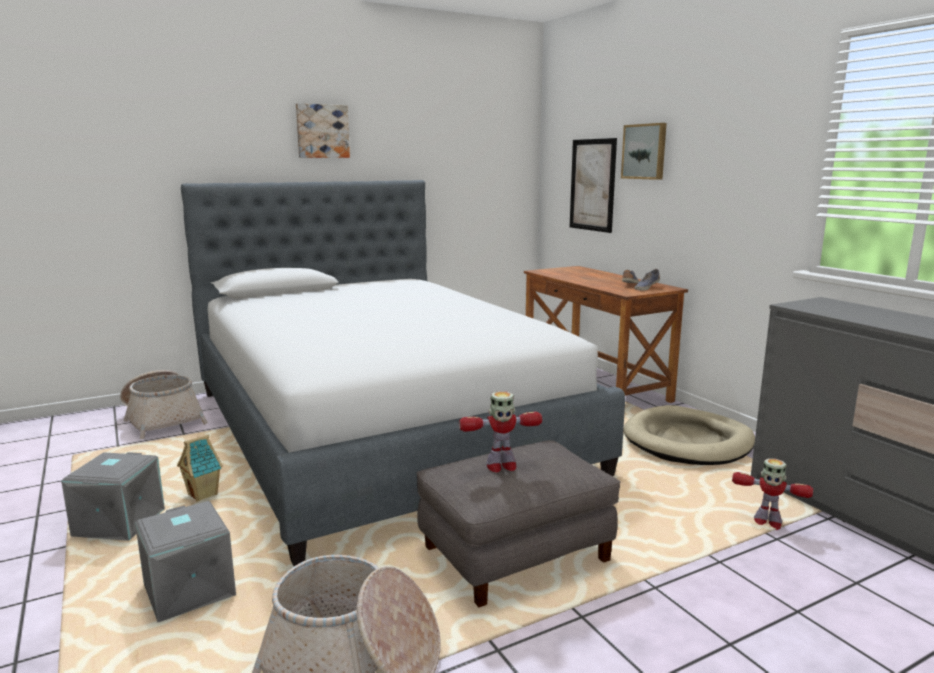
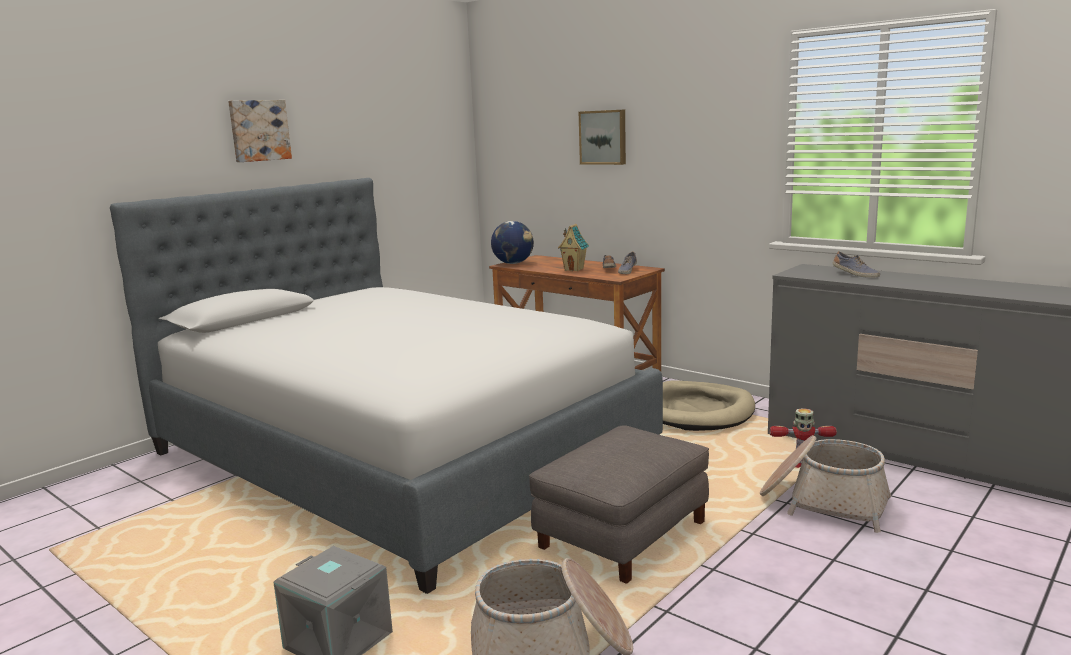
camera: 20 degrees left, 0 degrees up
grey storage box [61,452,165,541] -> none
basket [120,370,208,439] -> basket moved to [760,435,891,533]
toy house [177,434,223,502] -> toy house moved to [558,224,589,271]
toy robot [459,391,542,472] -> none
picture [570,138,617,233] -> none
none -> globe [491,221,534,264]
none -> shoe [832,251,880,278]

